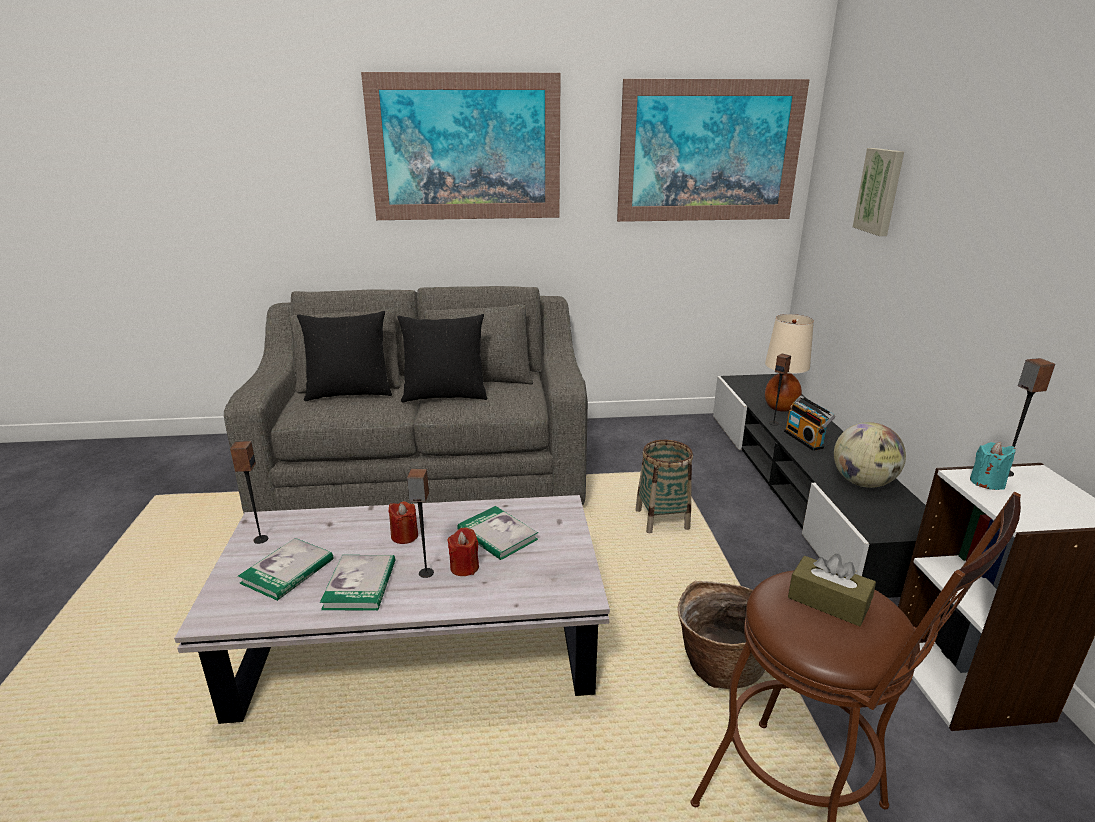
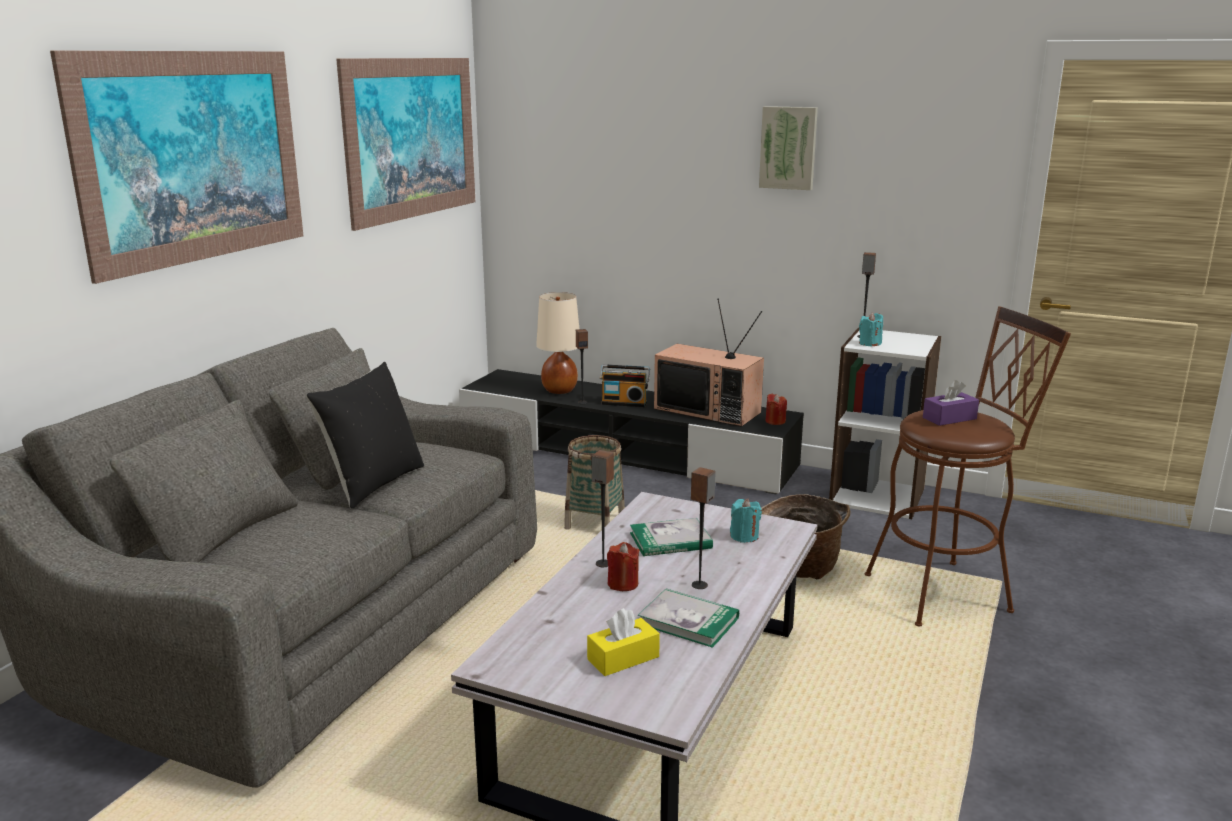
camera: 60 degrees left, 5 degrees down
speaker [230,441,268,544] -> speaker moved to [592,450,614,567]
book [238,538,333,601] -> yellow tissue box [587,608,660,676]
black pillow [297,311,392,401] -> none
red candle [447,528,479,576] -> red candle moved to [766,394,787,425]
brown tissue box [788,554,876,626] -> purple tissue box [923,380,979,426]
globe [834,422,906,488] -> television [654,299,764,427]
picture [853,148,904,236] -> picture moved to [759,106,818,190]
none -> turquoise candle [730,499,762,543]

